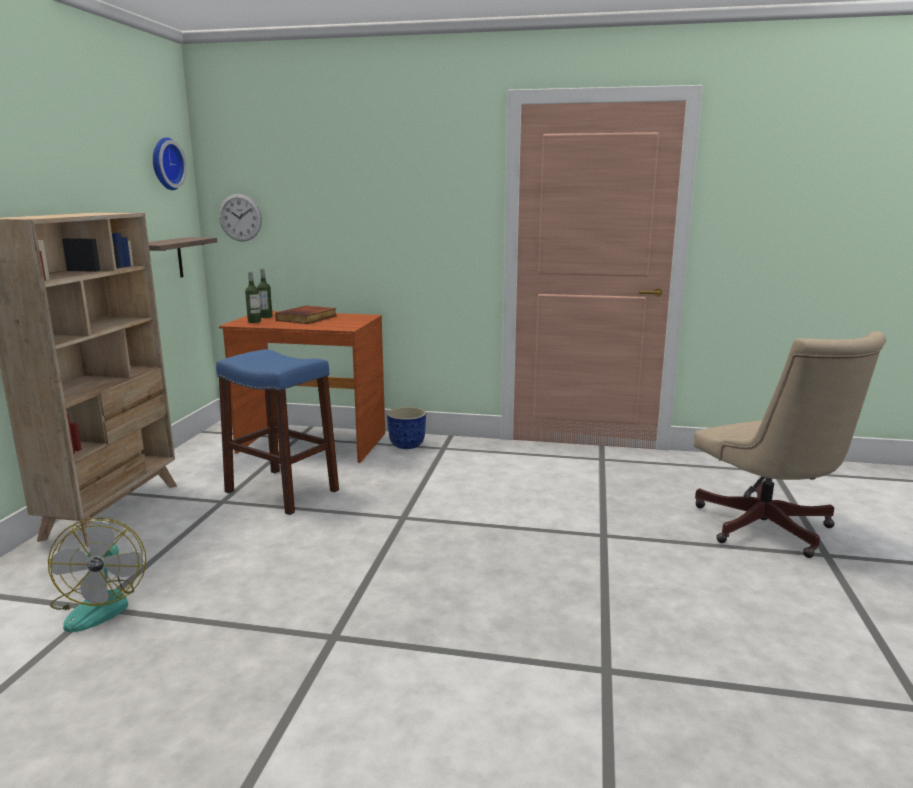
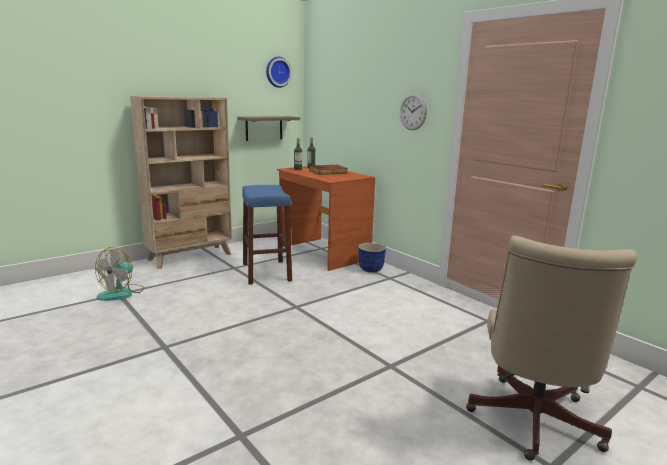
camera: 40 degrees right, 0 degrees up
wall clock [219,194,262,242] -> wall clock moved to [400,93,427,130]

